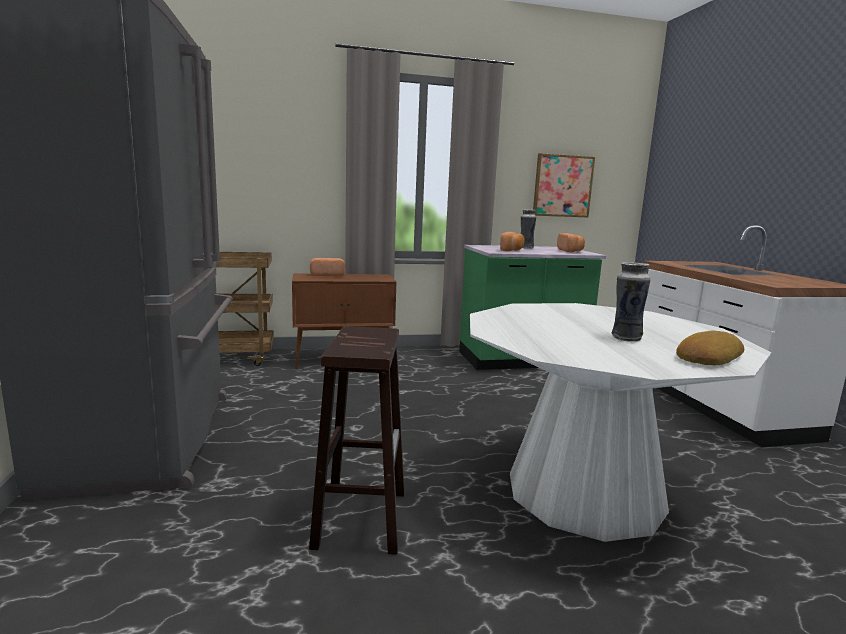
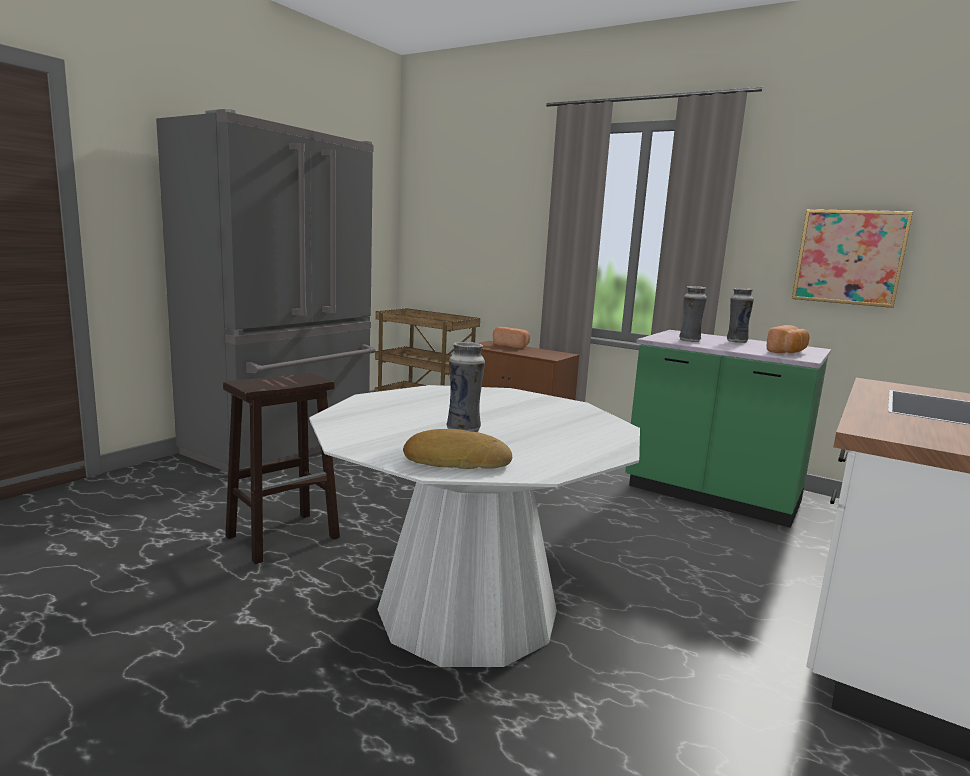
camera: 45 degrees right, 0 degrees up
bread [500,232,525,251] -> vase [679,286,707,342]

